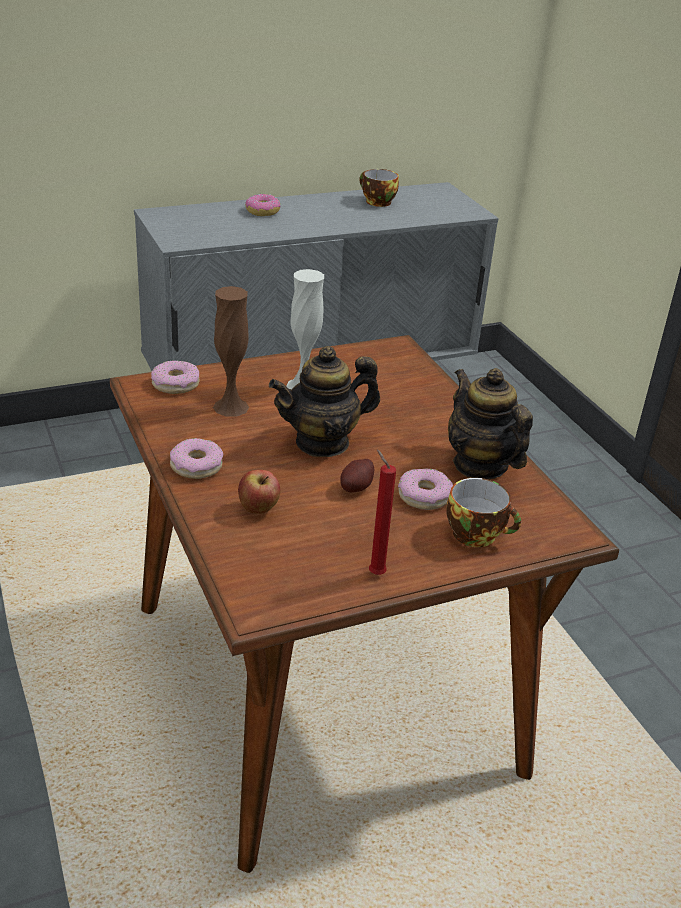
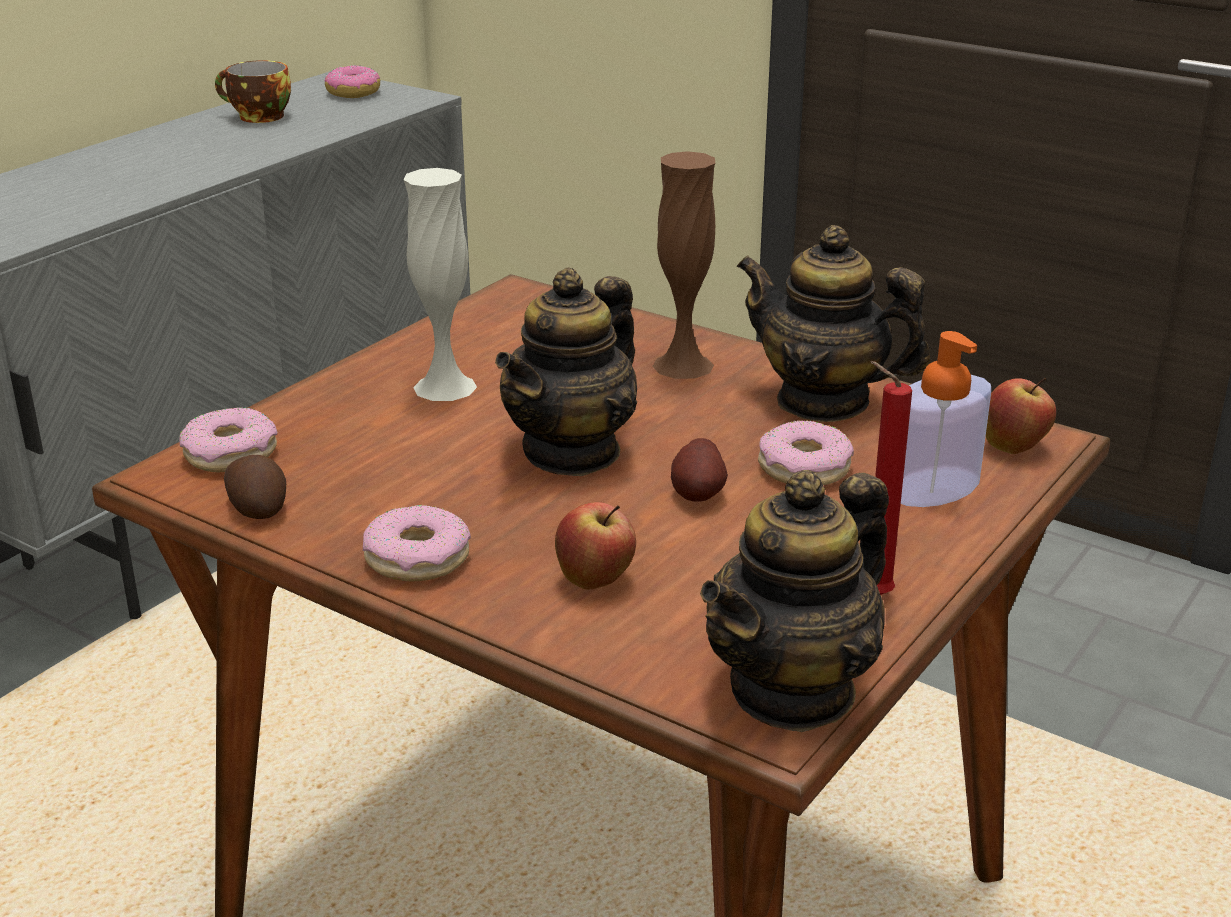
camera: 30 degrees left, 5 degrees down
brown vase [213,286,249,416] -> brown vase moved to [652,151,715,379]
donut [245,194,281,216] -> donut moved to [325,65,380,98]
cup [446,478,521,547] -> soap dispenser [901,331,991,507]
none -> potato [224,455,286,519]
none -> teapot [700,470,889,732]
none -> apple [986,378,1056,454]

